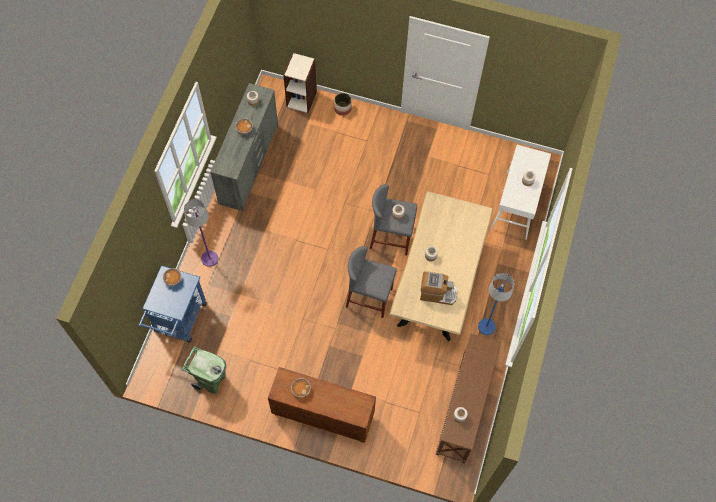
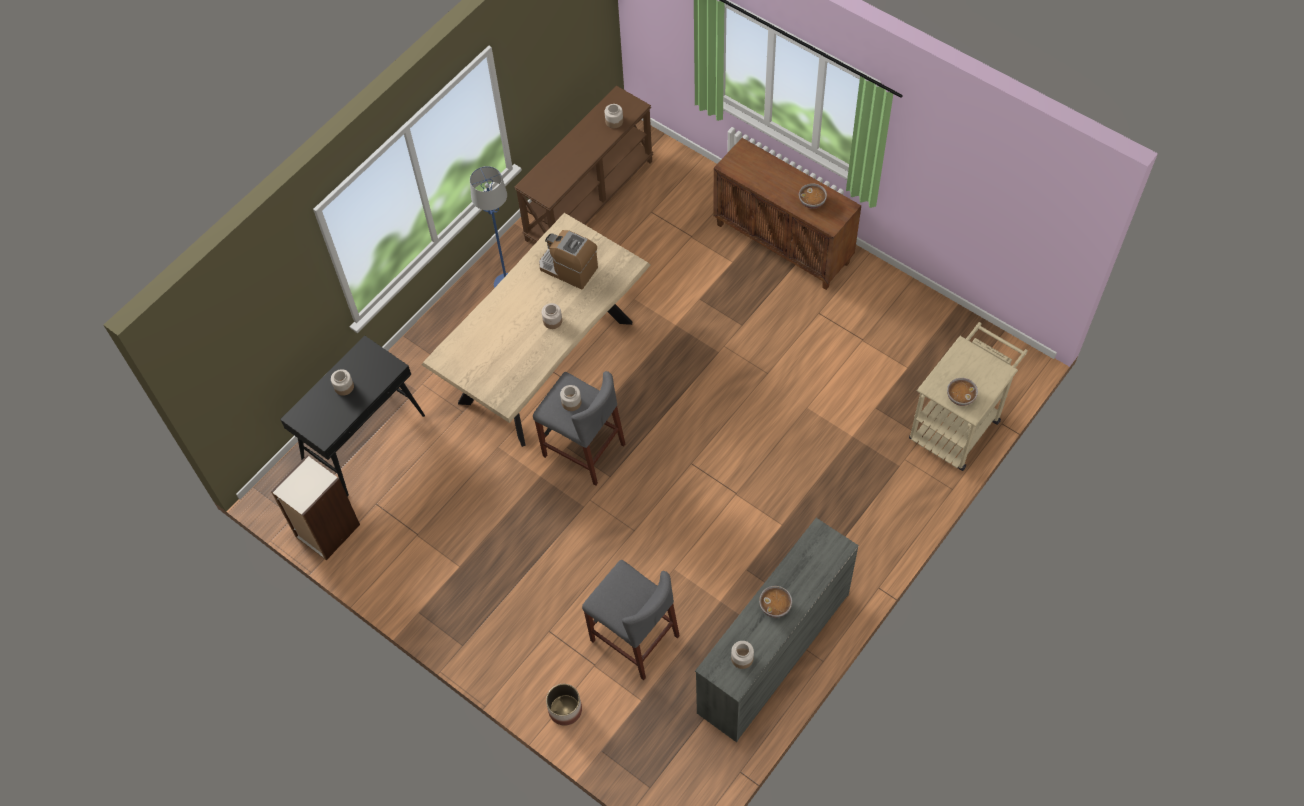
camera: 155 degrees left, 5 degrees down
blue cart [139,265,207,343] -> beige cart [909,322,1028,471]
green trash can [182,346,226,394] -> none
purple floor lamp [184,199,218,267] -> none
bookcase [283,53,317,113] -> bookcase moved to [271,455,360,560]
grey stool [346,246,396,318] -> grey stool moved to [582,560,680,680]
white console table [490,145,551,239] -> black console table [280,335,425,497]

